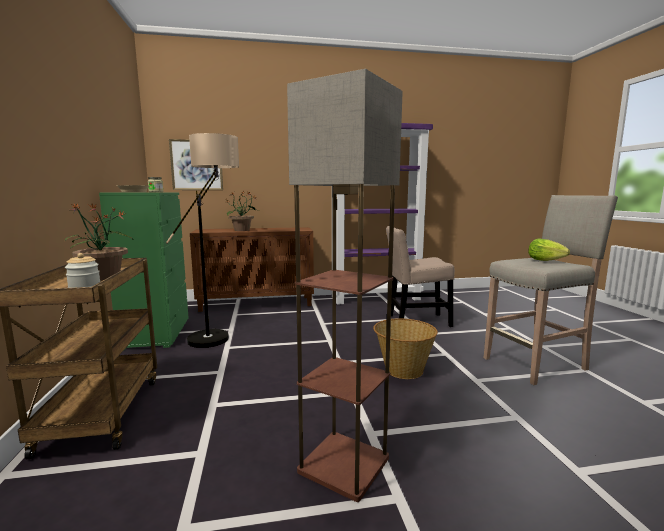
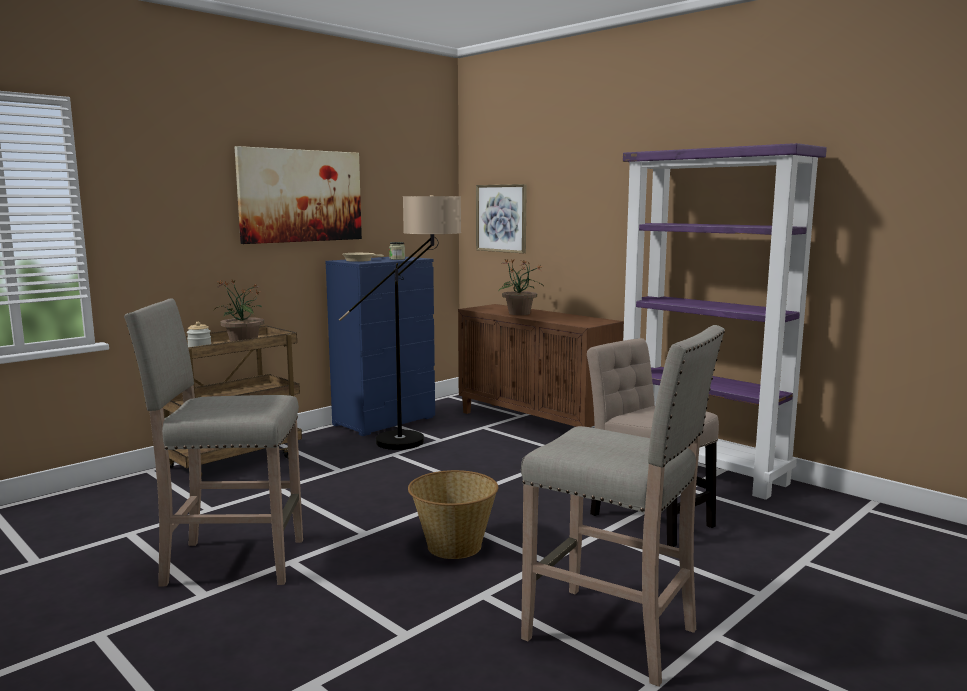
camera: 55 degrees right, 0 degrees up
green dresser [99,193,189,350] -> blue dresser [325,257,435,436]
floor lamp [287,69,403,502] -> beige stool [124,298,303,587]
lettuce [528,239,570,261] -> none
none -> picture [235,146,362,244]

